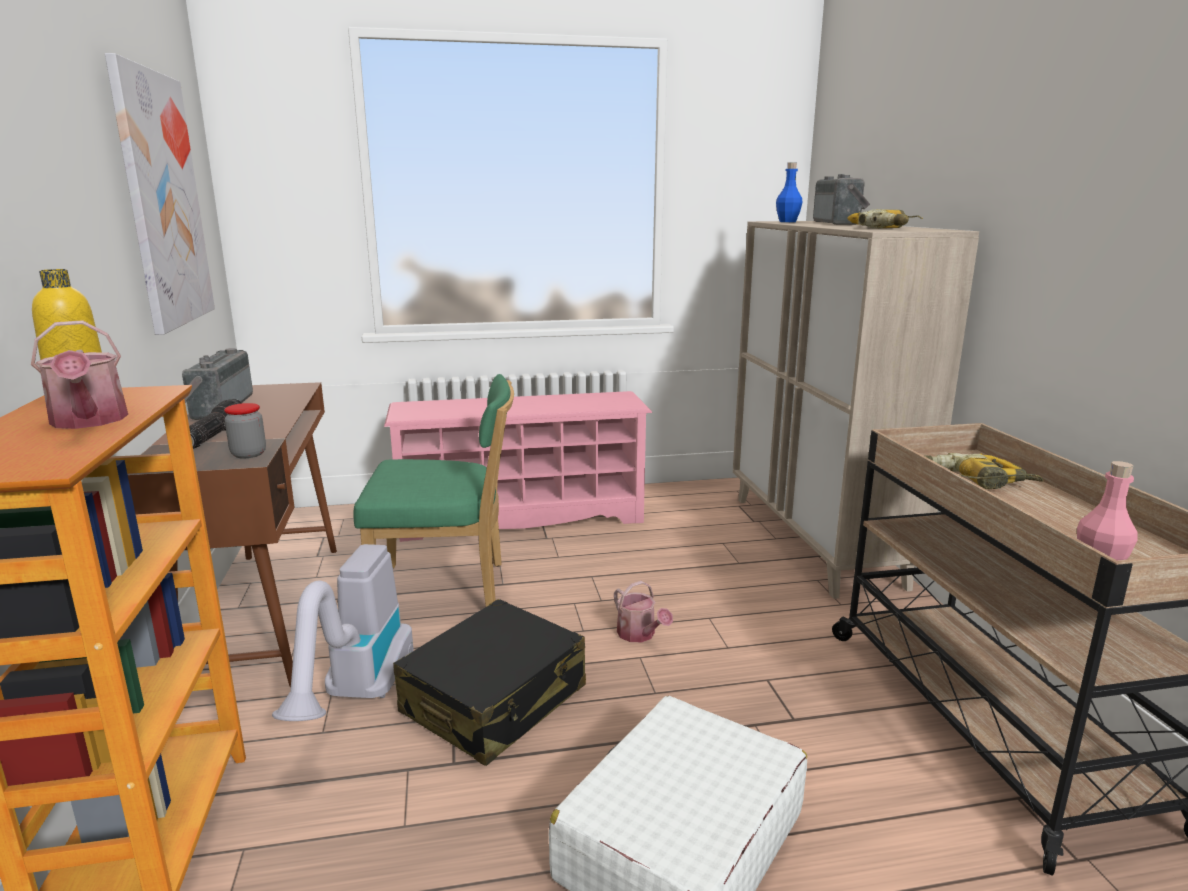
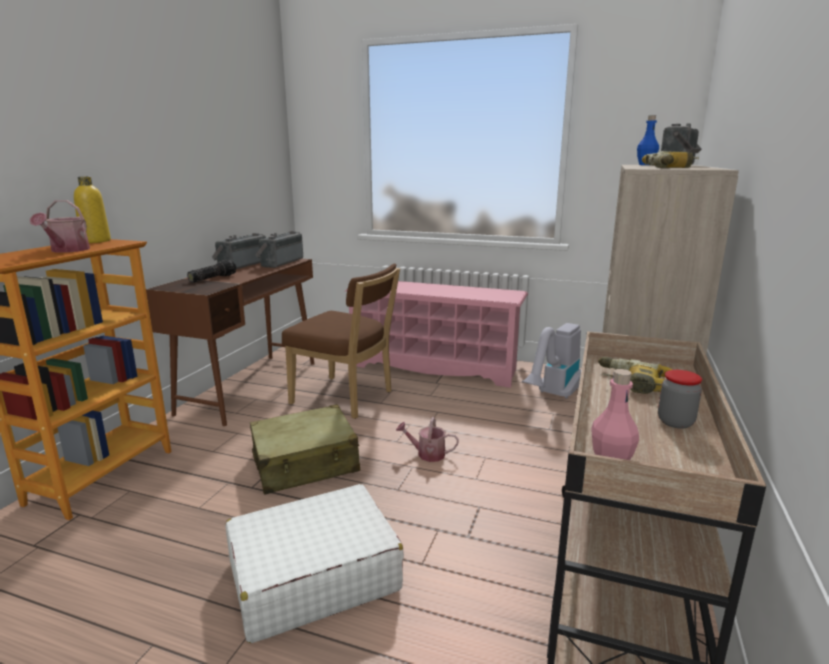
camera: 30 degrees right, 0 degrees up
picture [105,53,215,335] -> none
jar [224,403,266,458] -> jar moved to [658,370,702,429]
vacuum cleaner [272,544,414,721] -> vacuum cleaner moved to [522,323,581,399]
green chair [354,374,514,607] -> brown chair [282,263,400,419]
black suitcase [393,599,586,766] -> beige suitcase [250,404,360,494]
watering can [614,581,673,642] -> watering can turned 105 degrees clockwise [396,417,459,462]
none -> radio [255,231,303,268]

